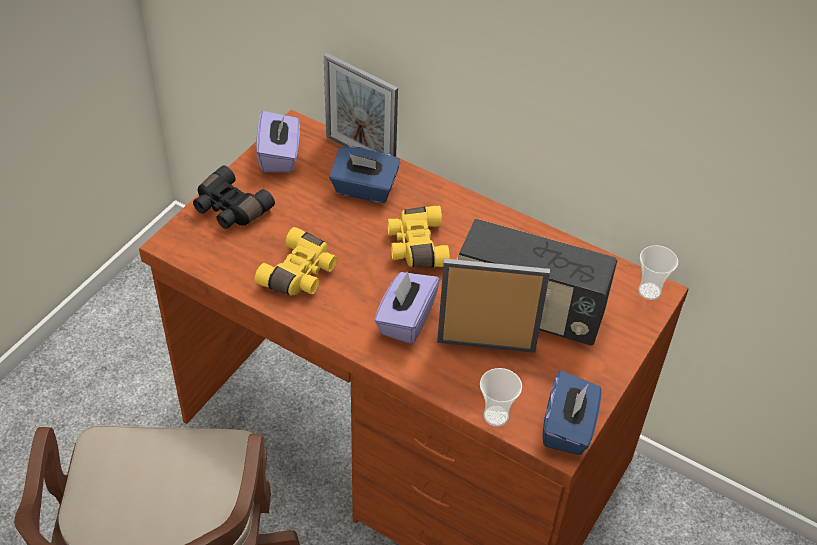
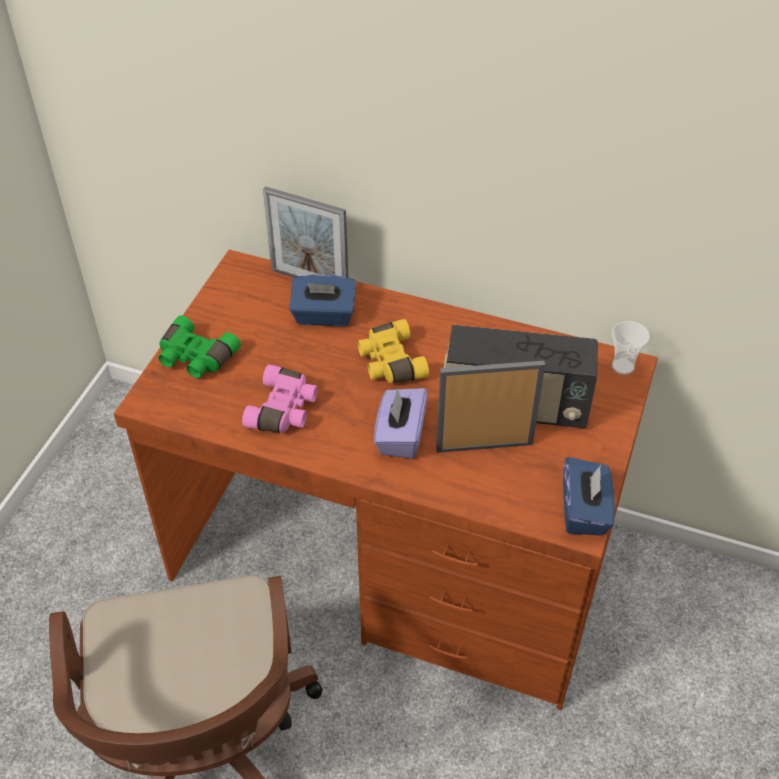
camera: 10 degrees left, 0 degrees up
black binoculars [193,165,275,229] -> green binoculars [158,315,241,378]
yellow binoculars [255,227,337,296] -> pink binoculars [242,364,318,433]
purple tissue box [256,111,300,172] -> none
cup [480,368,522,427] -> none

